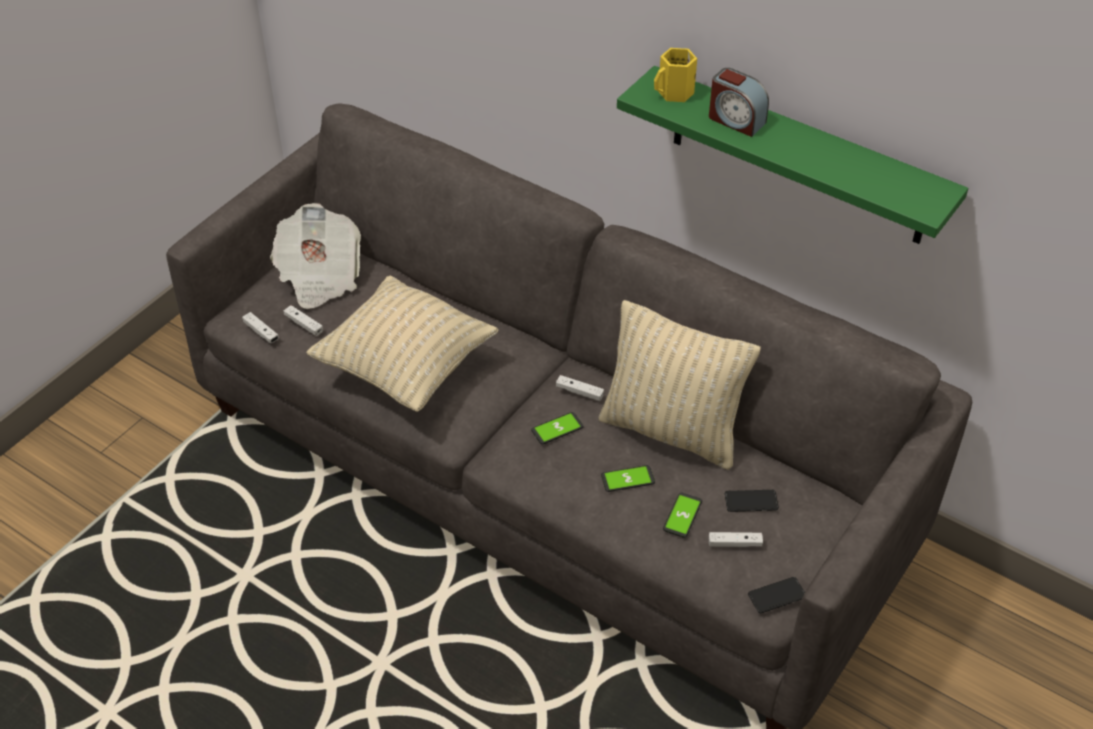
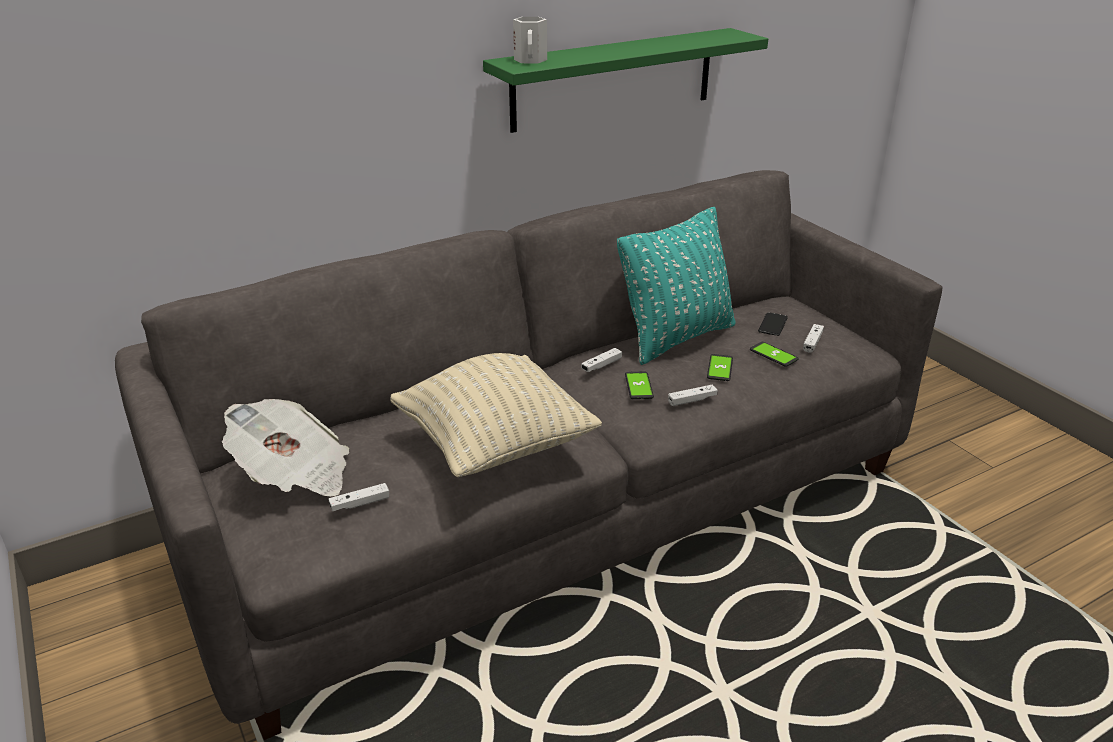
camera: 65 degrees left, 15 degrees down
white game controller [242,312,279,343] -> white game controller moved to [668,385,717,406]
beige pillow [599,300,761,470] -> turquoise pillow [617,207,736,365]
yellow mug [654,48,697,102] -> white mug [513,17,547,63]
alarm clock [709,68,769,137] -> none
phone [748,577,805,613] -> none

